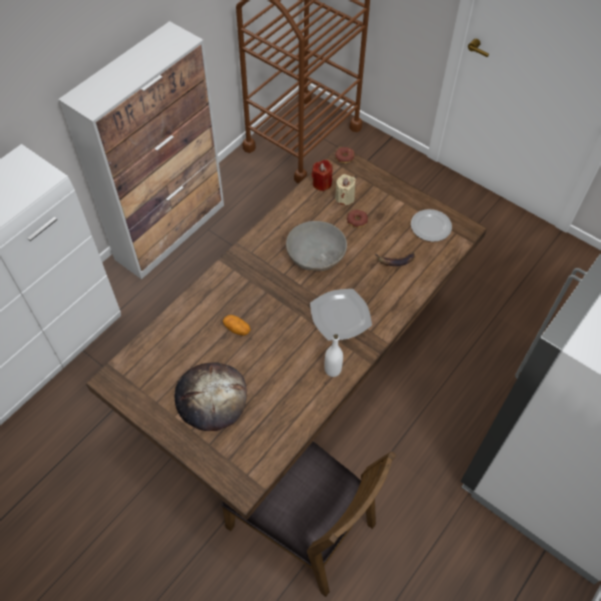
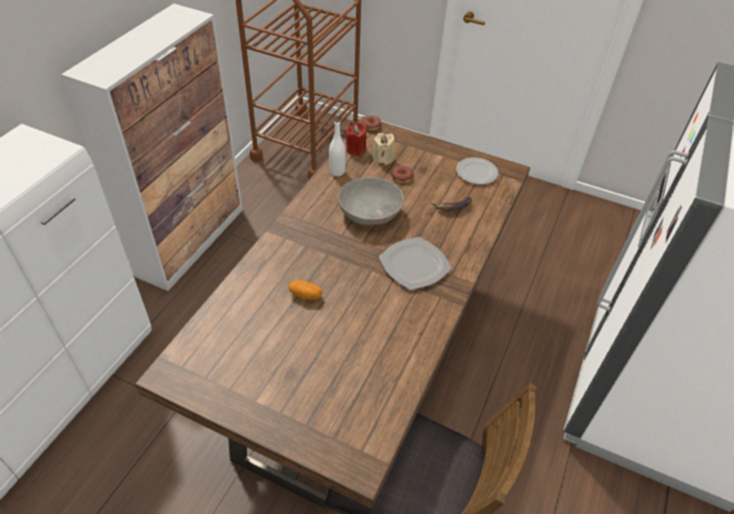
camera: 15 degrees left, 10 degrees down
bread [175,362,247,431] -> none
white bottle [324,334,343,377] -> white bottle moved to [329,119,346,176]

